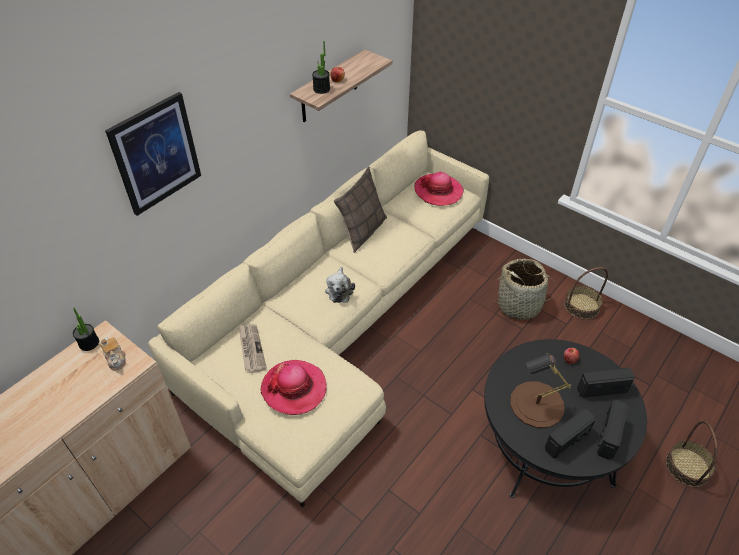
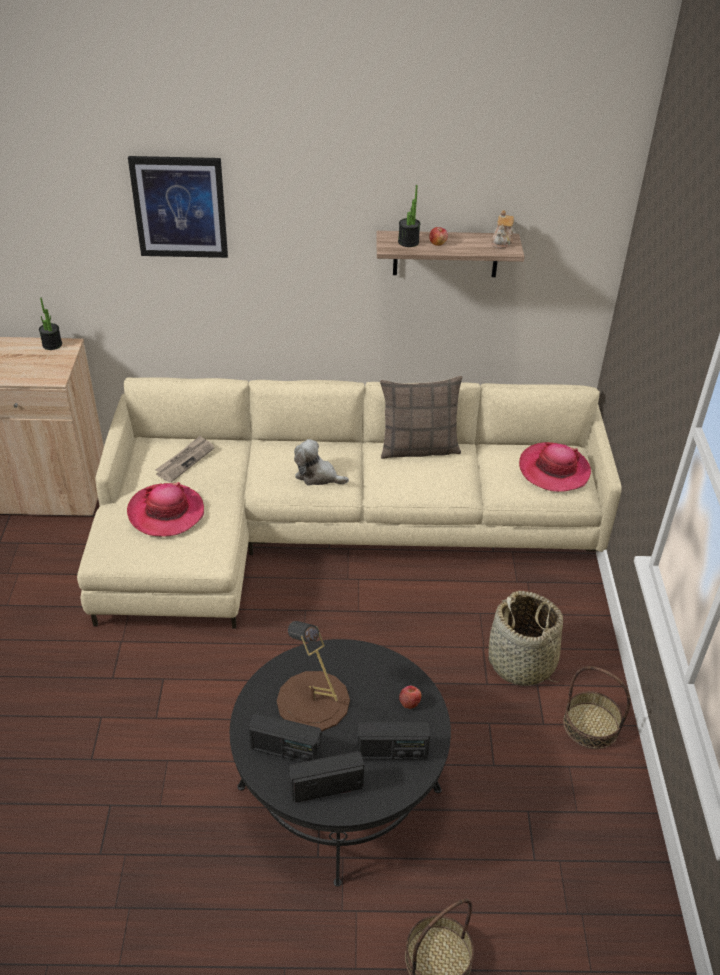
camera: 50 degrees right, 5 degrees down
teapot [100,337,126,371] -> teapot moved to [491,210,514,248]
plush toy [325,267,355,303] -> plush toy turned 60 degrees clockwise [294,439,349,486]
radio [577,368,635,398] -> radio turned 135 degrees clockwise [357,722,430,759]

